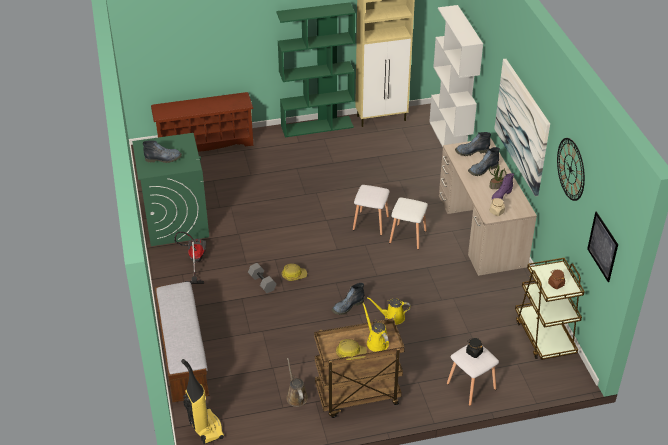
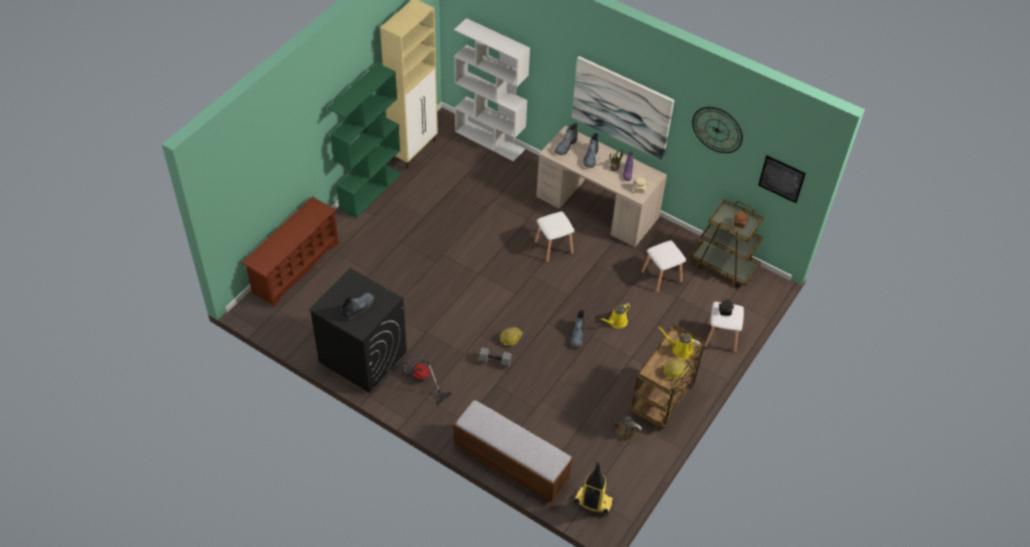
camera: 45 degrees left, 10 degrees up
green washing machine [132,133,209,246] -> black washing machine [309,268,407,393]
white stool [353,185,390,236] -> white stool moved to [642,240,686,293]

